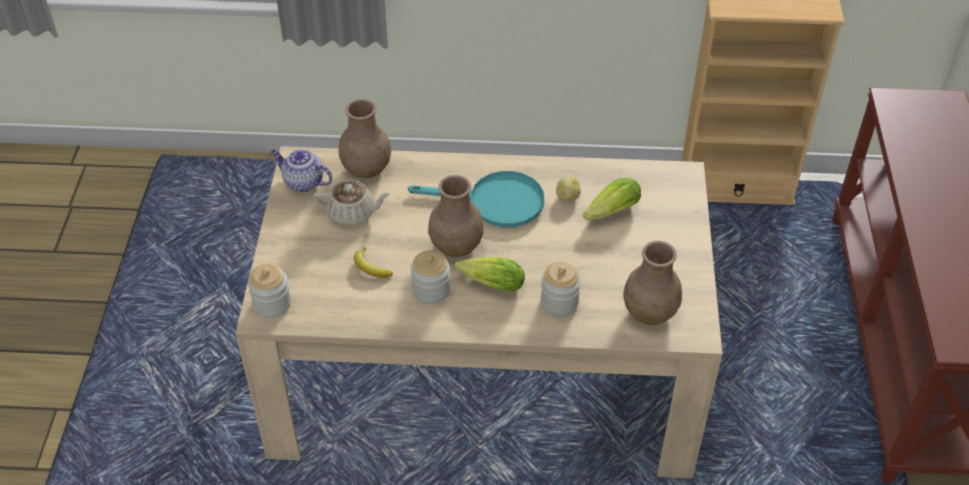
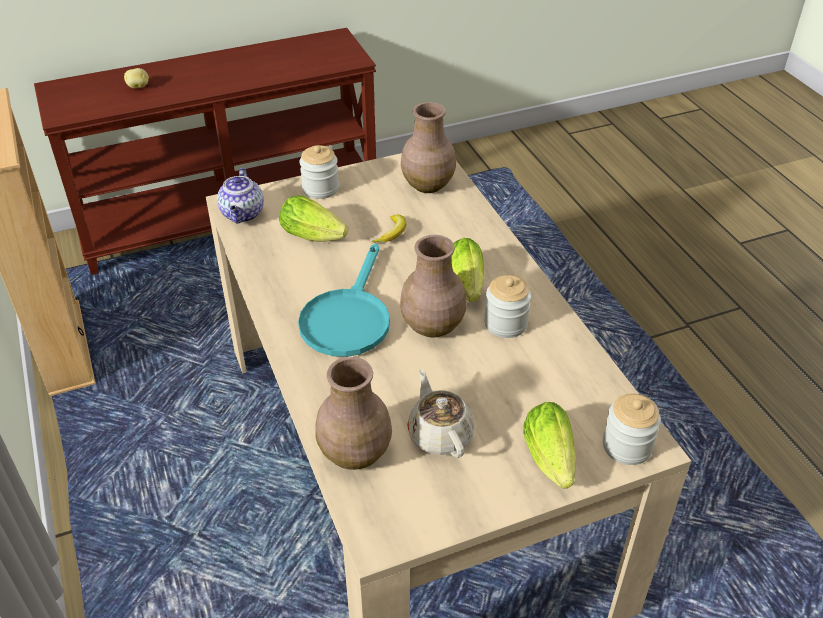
camera: 115 degrees left, 5 degrees down
teapot [271,149,332,192] -> teapot moved to [217,168,264,223]
banana [354,247,393,278] -> banana moved to [372,214,406,243]
turquoise frying pan [408,171,544,227] -> turquoise frying pan turned 150 degrees counterclockwise [298,243,390,357]
jar [541,262,581,316] -> jar moved to [300,145,339,199]
potato [556,177,581,202] -> potato moved to [124,68,149,88]
none -> lettuce [523,402,576,489]

